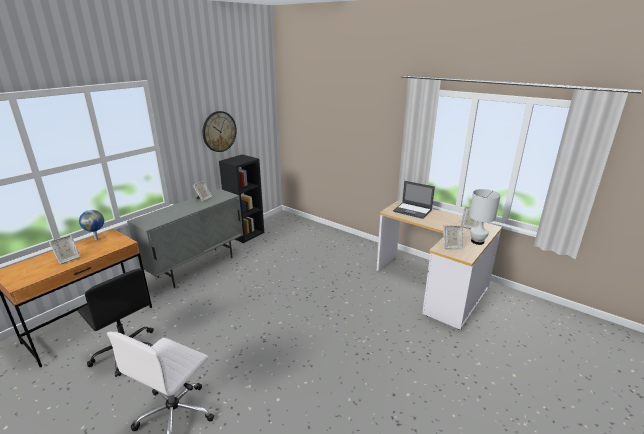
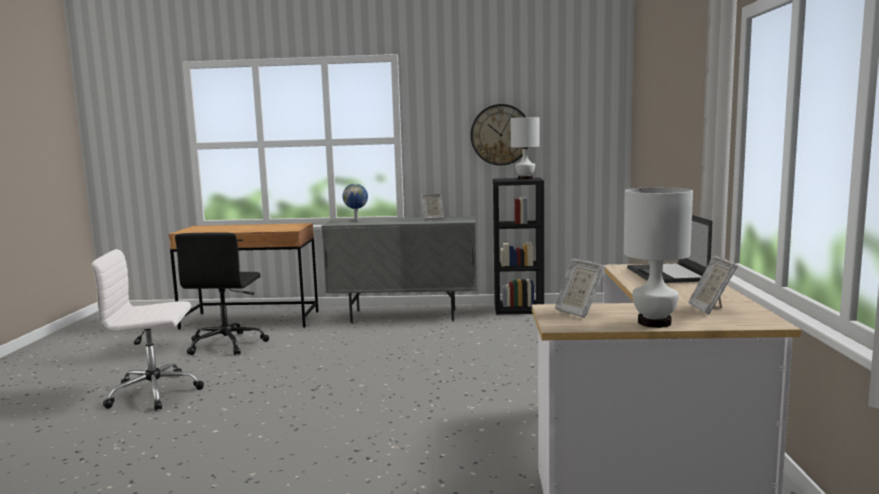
camera: 55 degrees right, 15 degrees down
picture frame [48,235,80,264] -> none
globe [79,210,104,240] -> globe moved to [342,184,368,221]
none -> white table lamp [510,117,539,180]

